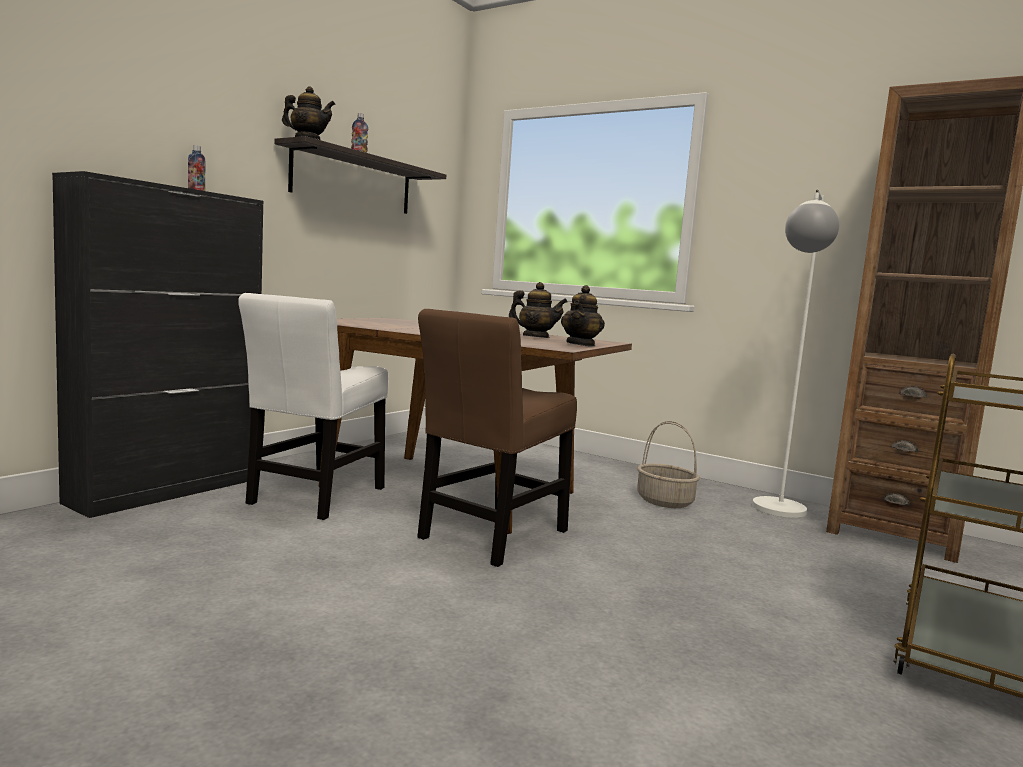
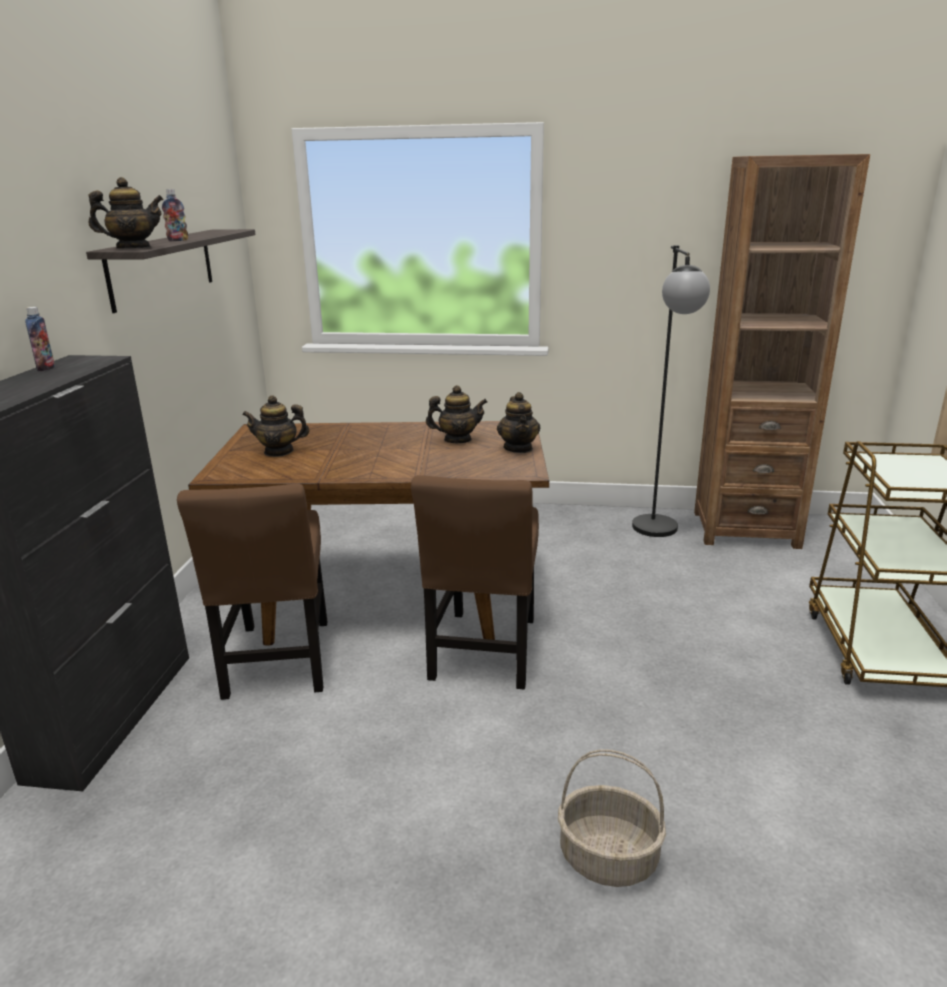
camera: 25 degrees left, 15 degrees up
white chair [238,293,388,520] -> brown chair [177,483,327,700]
basket [637,421,700,508] -> basket moved to [558,749,666,887]
white floor lamp [752,189,839,518] -> black floor lamp [632,245,710,537]
none -> teapot [242,395,309,457]

